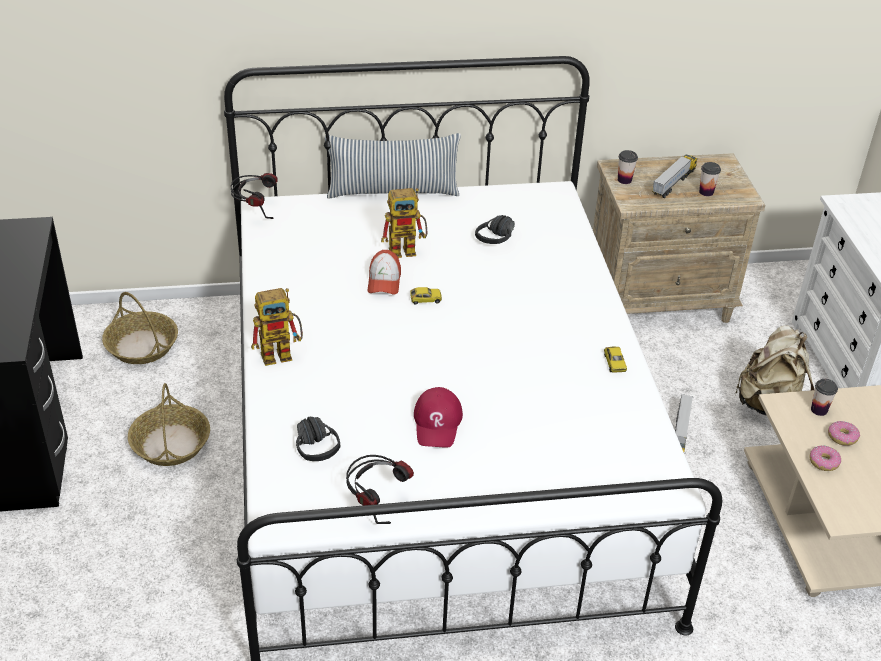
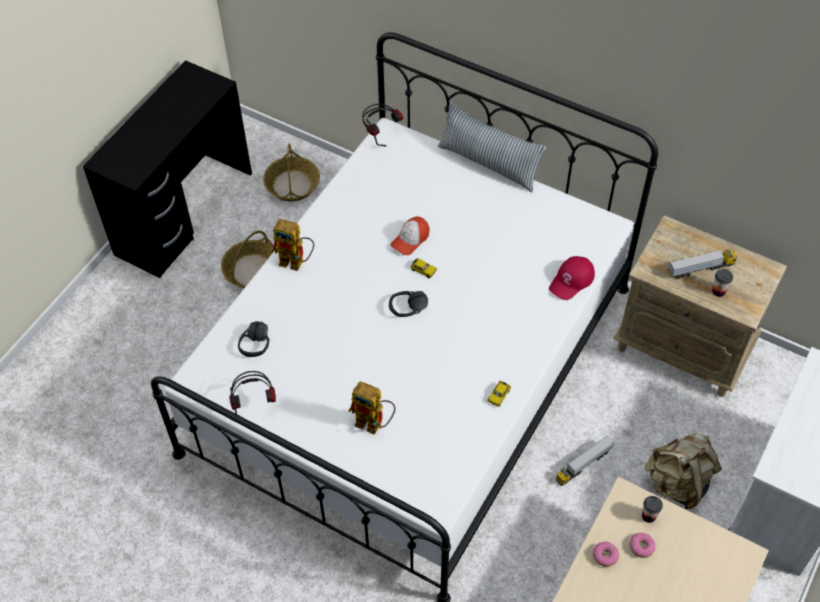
camera: 40 degrees right, 15 degrees up
toy robot [381,188,427,258] -> toy robot moved to [348,381,396,435]
red cap [414,387,463,448] -> red cap moved to [549,256,595,300]
black headphones [475,215,515,244] -> black headphones moved to [389,291,428,317]
cup [618,150,638,184] -> none

